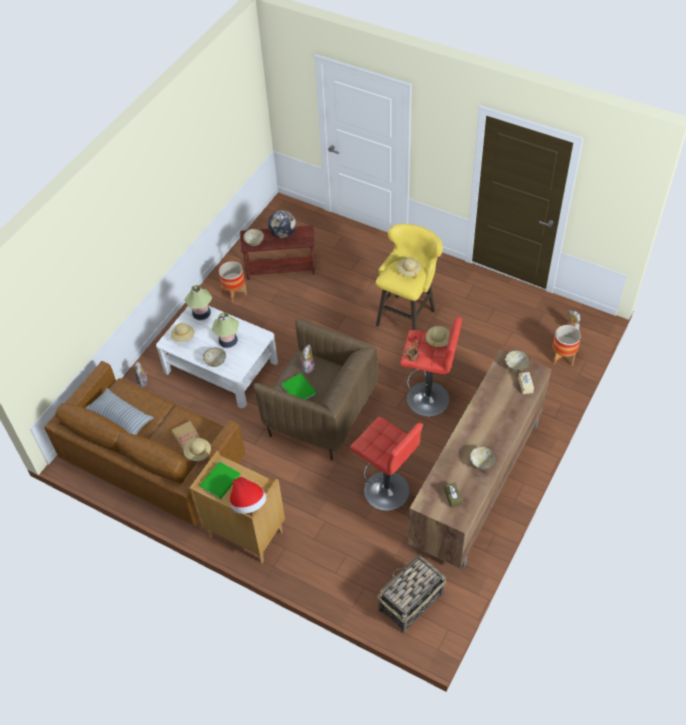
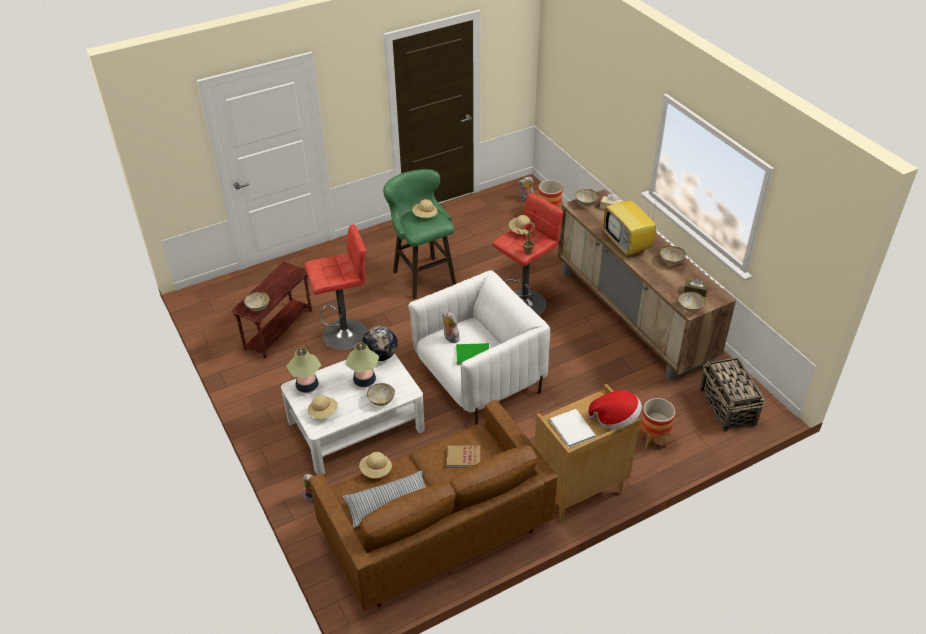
camera: 60 degrees left, 10 degrees down
beige hat [184,438,211,461] -> beige hat moved to [359,452,392,478]
green book [199,461,241,499] -> white book [550,409,596,448]
planter [219,261,247,303] -> planter moved to [639,398,675,450]
brown armchair [252,318,378,461] -> white armchair [408,270,550,424]
globe [268,210,296,238] -> globe moved to [362,326,398,361]
red stool [350,417,423,511] -> red stool moved to [304,224,367,350]
yellow stool [376,224,443,330] -> green stool [383,169,456,299]
none -> television [603,193,657,257]
none -> bowl [678,292,706,312]

